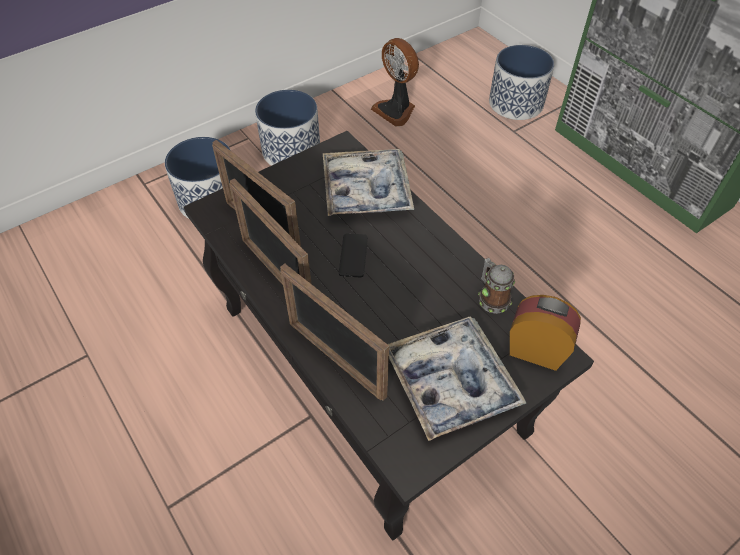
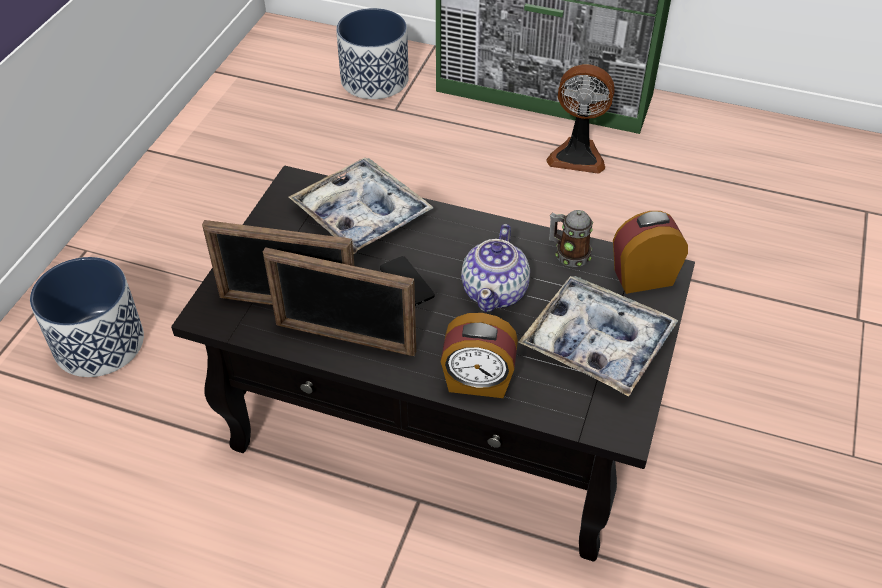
camera: 35 degrees left, 5 degrees down
planter [255,90,320,166] -> none
picture frame [280,264,389,401] -> alarm clock [441,313,518,398]
fan [371,38,419,126] -> fan moved to [546,64,615,174]
none -> teapot [461,224,530,312]

